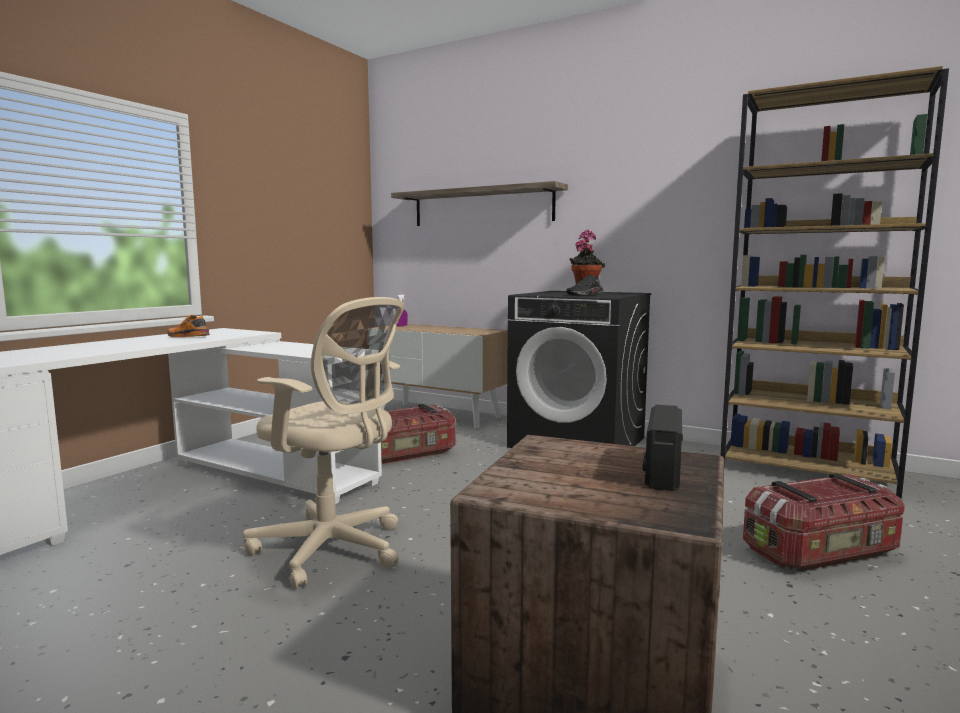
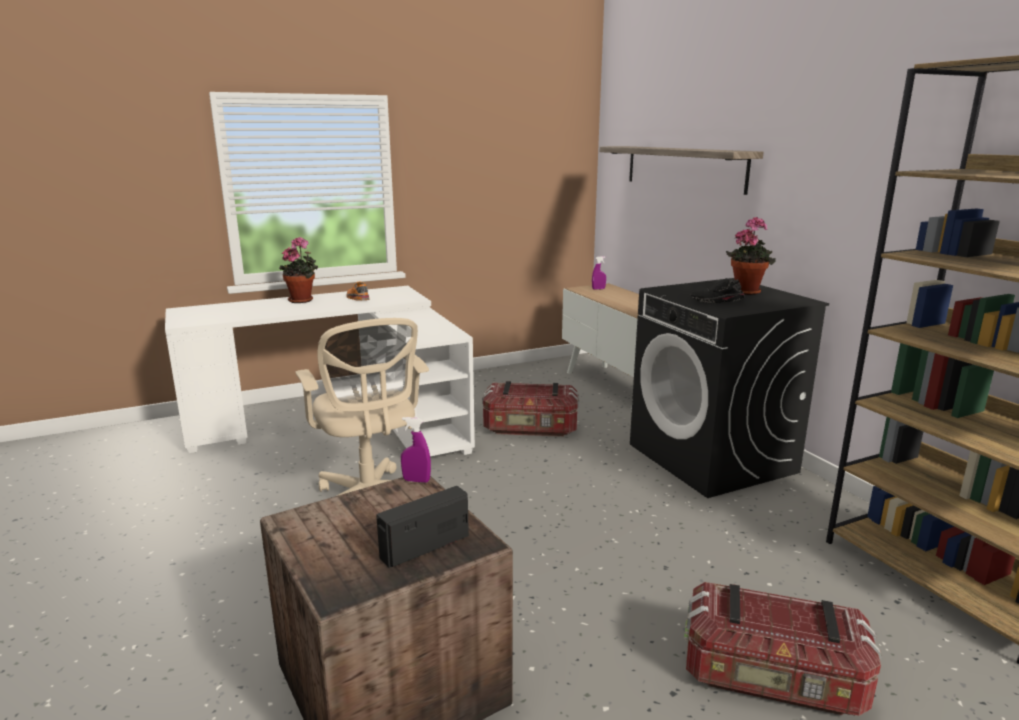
camera: 35 degrees right, 10 degrees up
none -> potted plant [279,237,318,303]
none -> purple spray bottle [401,417,431,483]

